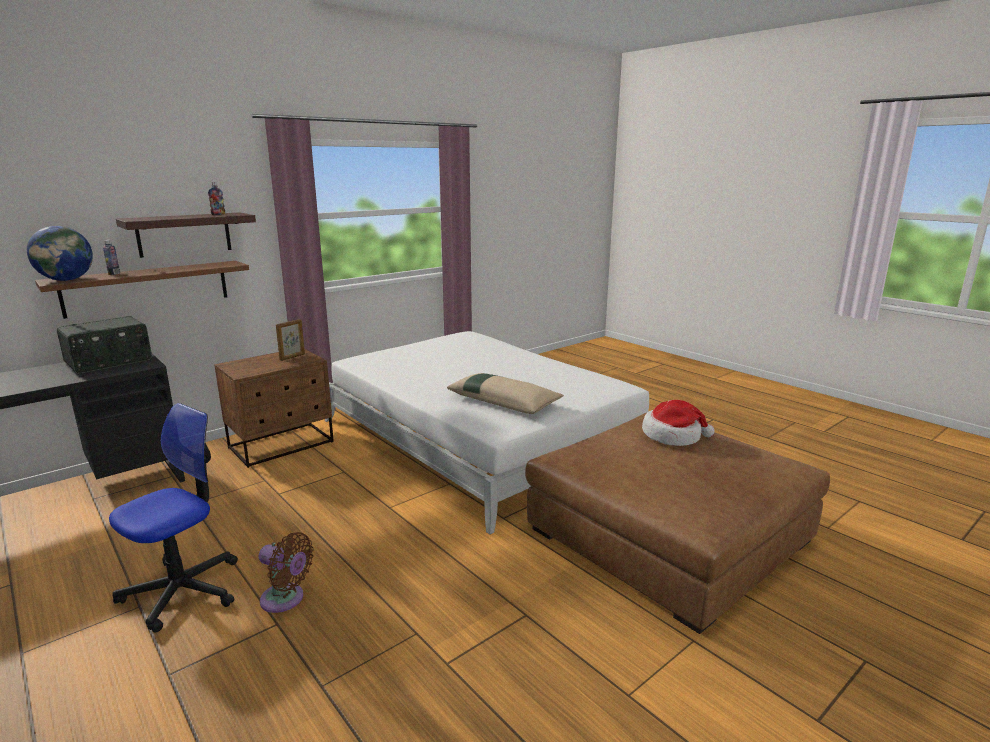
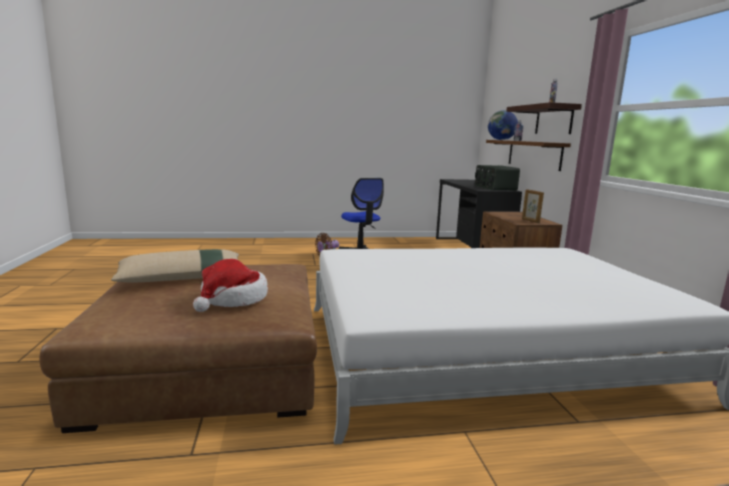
camera: 120 degrees right, 5 degrees down
beige pillow [447,373,564,414] -> beige pillow moved to [111,249,239,283]

